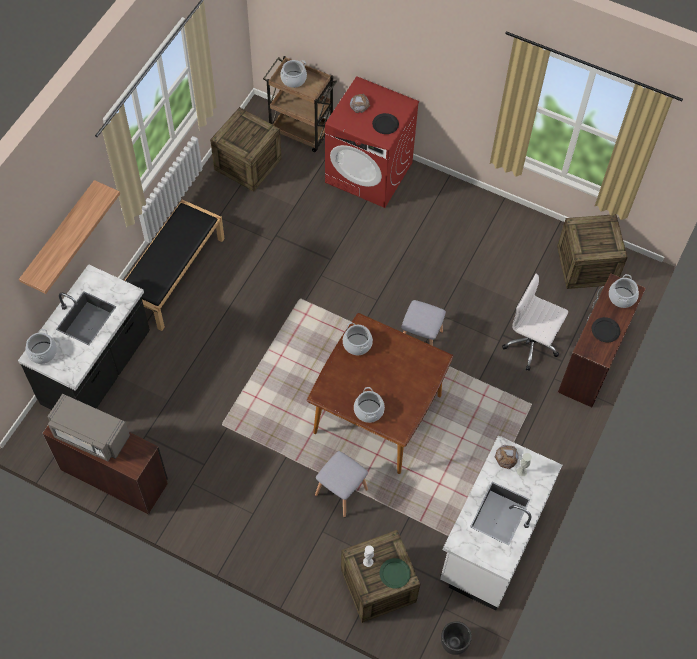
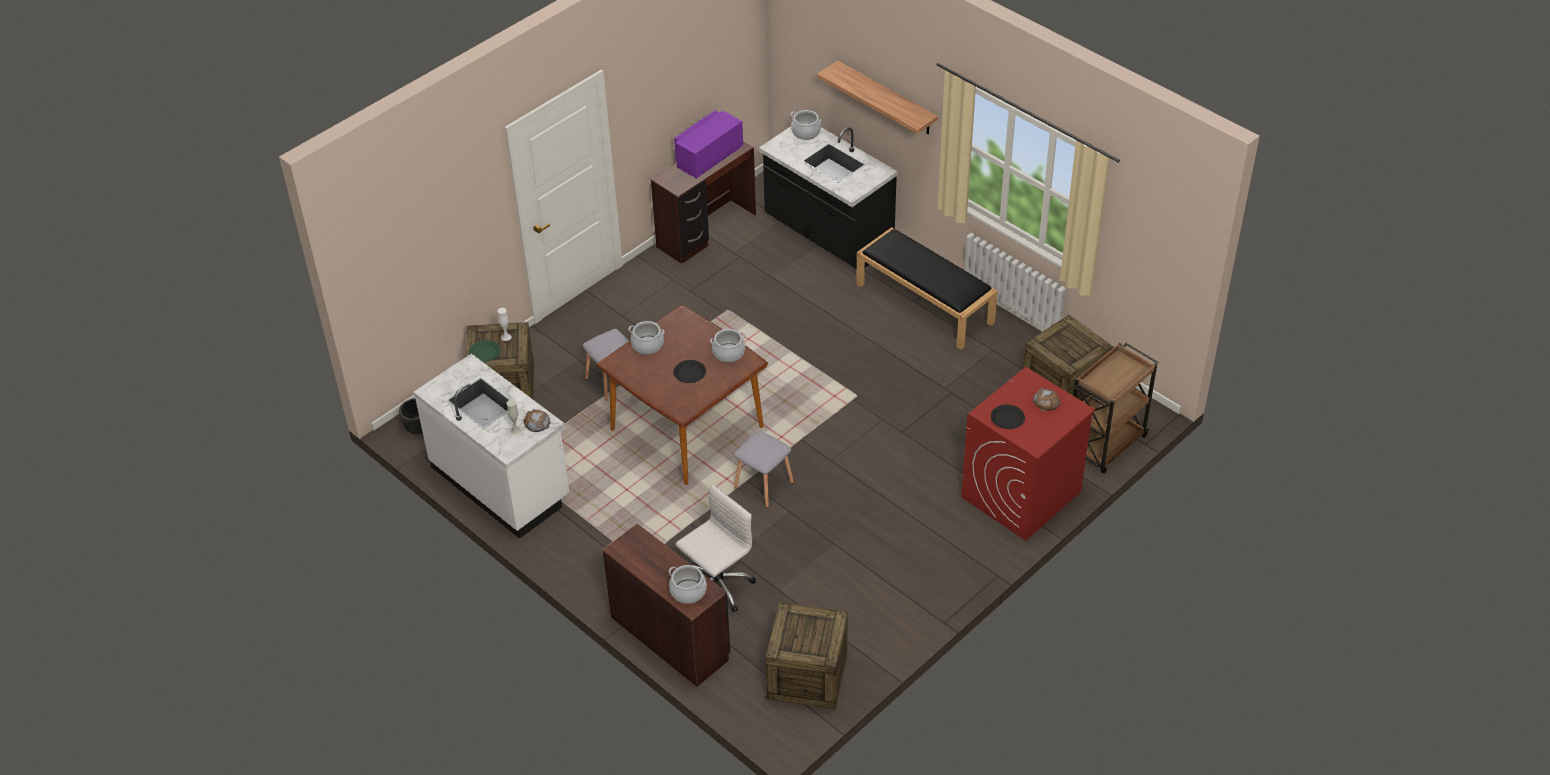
camera: 110 degrees right, 15 degrees down
grey microwave [47,394,130,461] -> purple microwave [674,110,743,179]
cooking pot [280,60,307,88] -> none
black plate [592,317,620,342] -> black plate moved to [674,360,706,383]

